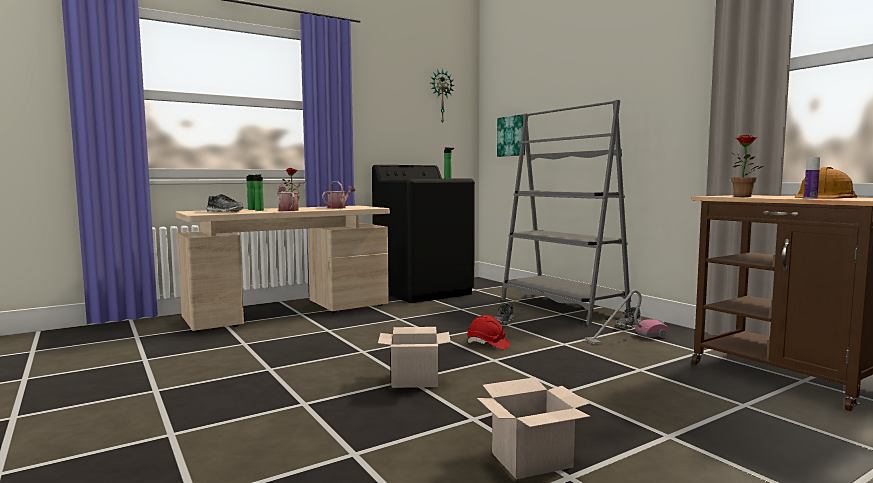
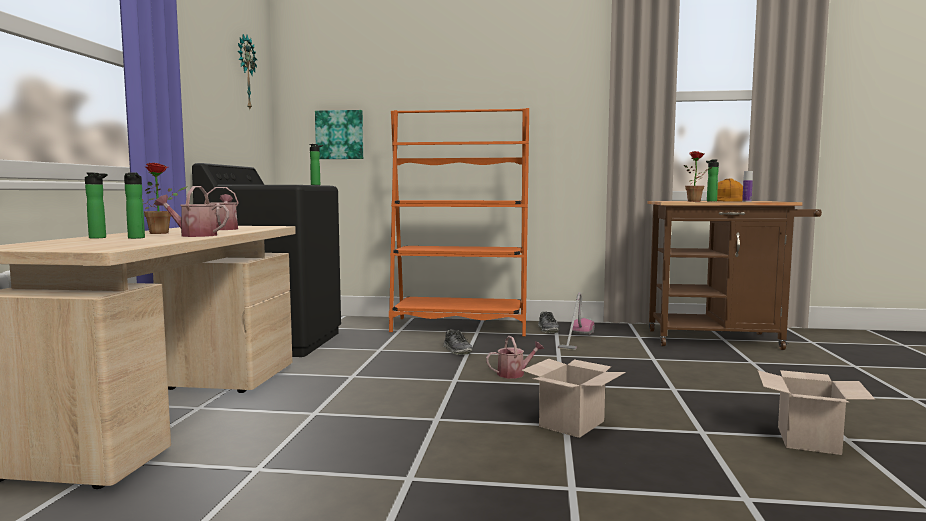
camera: 50 degrees left, 0 degrees up
shoe [206,194,244,212] -> none
red hard hat [467,315,510,349] -> watering can [486,336,544,378]
grey bookcase [501,100,631,325] -> orange bookcase [389,108,529,336]
none -> bottle [706,159,719,202]

